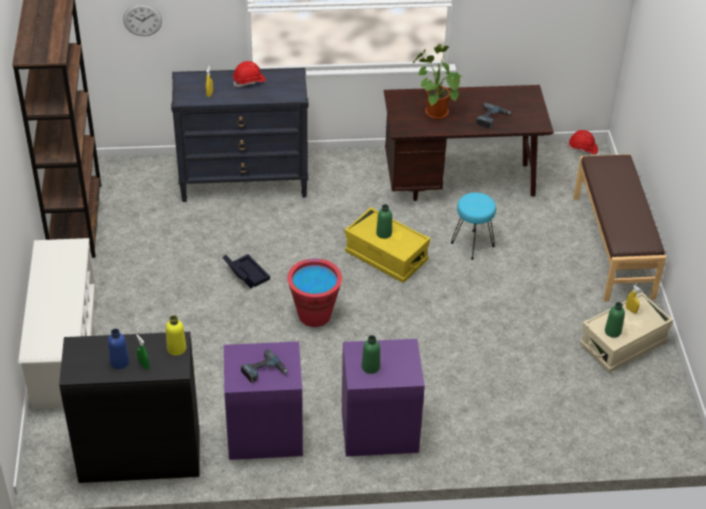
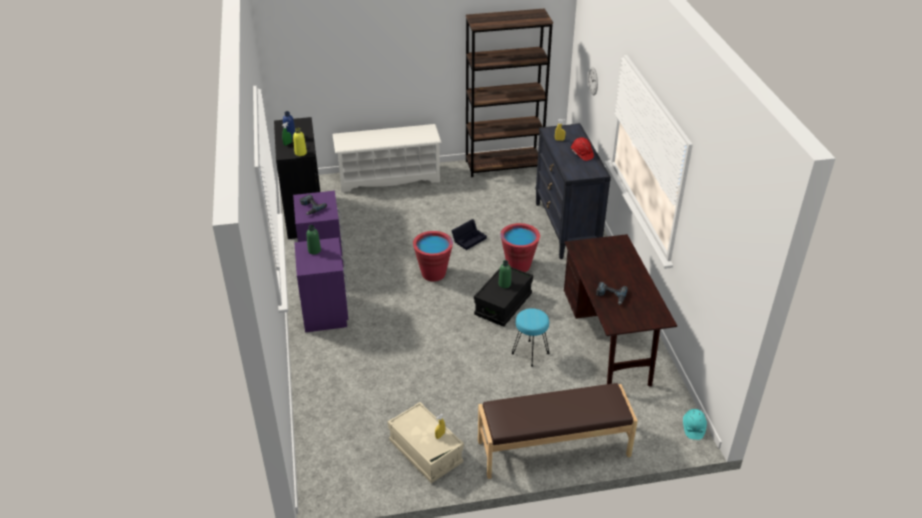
camera: 85 degrees right, 5 degrees down
yellow storage box [345,207,430,283] -> black storage box [474,267,533,327]
potted plant [413,44,462,119] -> none
red hard hat [568,130,598,154] -> turquoise hard hat [683,409,707,440]
green bottle [605,302,625,338] -> none
none -> red bucket [500,223,540,272]

